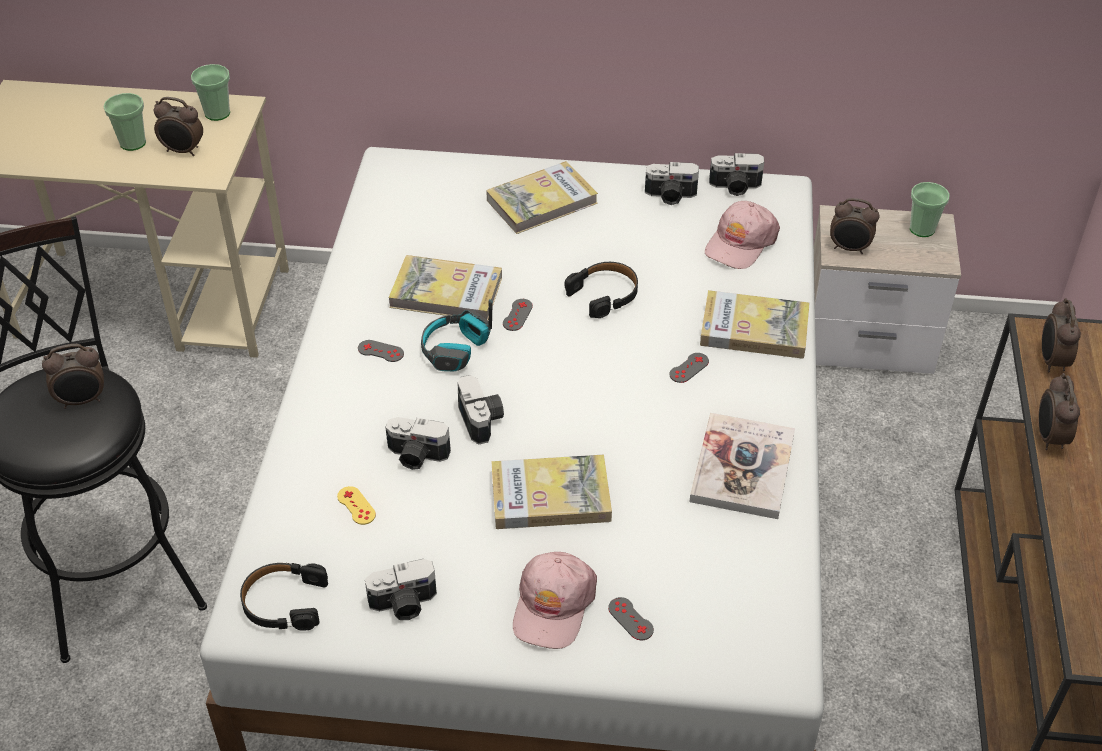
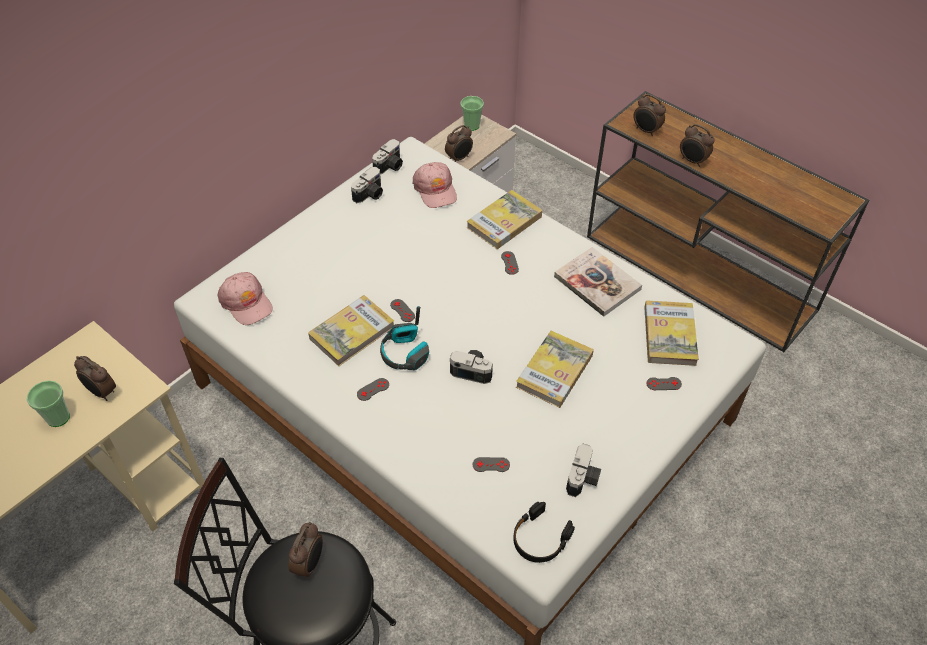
camera: 55 degrees left, 5 degrees up
alarm clock [154,97,203,156] -> alarm clock turned 75 degrees clockwise [74,356,116,401]
cup [191,64,230,121] -> none
yellow game controller [337,486,376,525] -> grey game controller [472,457,510,472]
camera [385,417,451,470] -> none
book [486,161,598,234] -> book moved to [644,300,699,366]
pink cap [513,552,597,649] -> pink cap moved to [218,272,273,325]
black headphones [565,262,638,318] -> none

